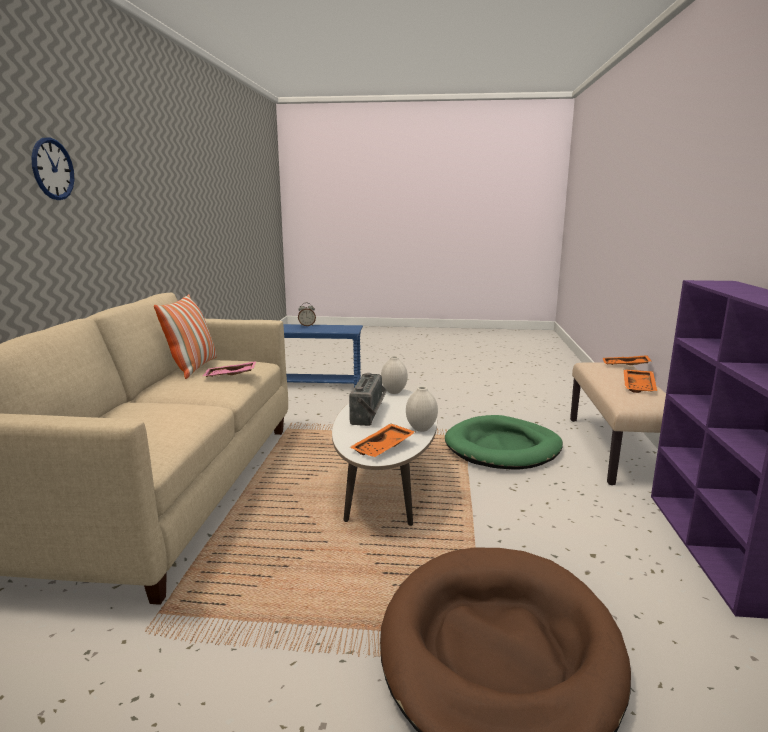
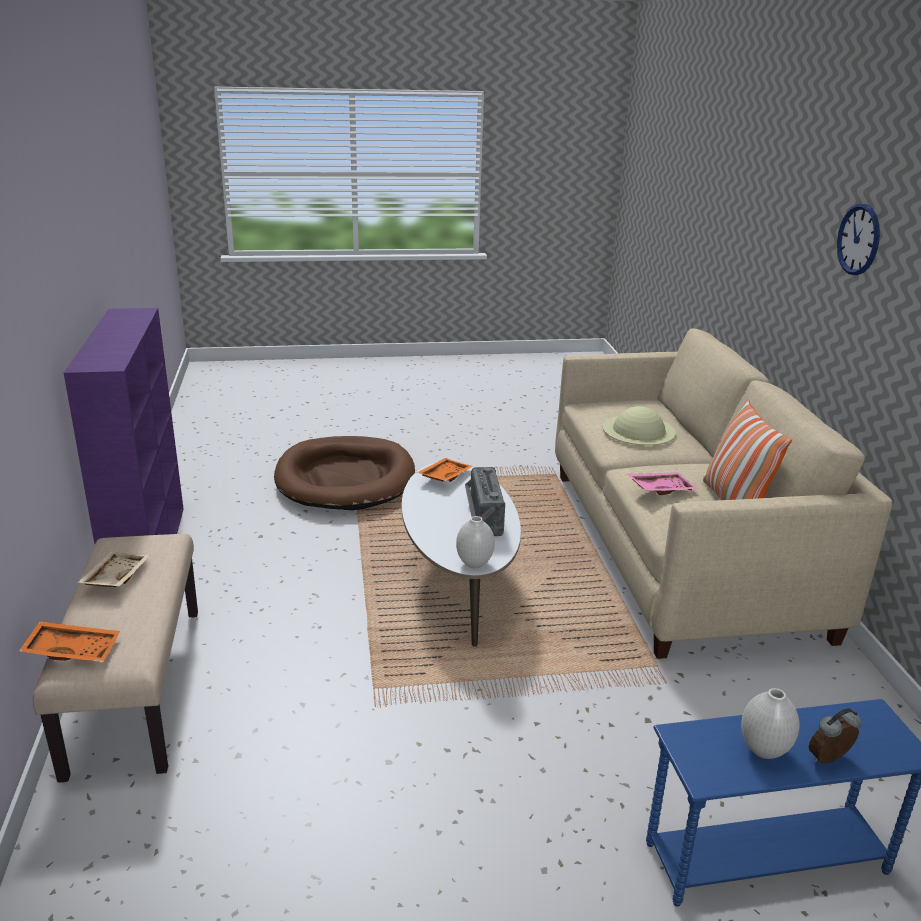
camera: 165 degrees right, 10 degrees up
white vase [406,386,438,432] -> white vase moved to [741,688,800,759]
green dog bed [445,415,563,469] -> none
orange tray [624,369,657,393] -> beige tray [77,552,150,587]
none -> beige hat [603,406,676,446]

